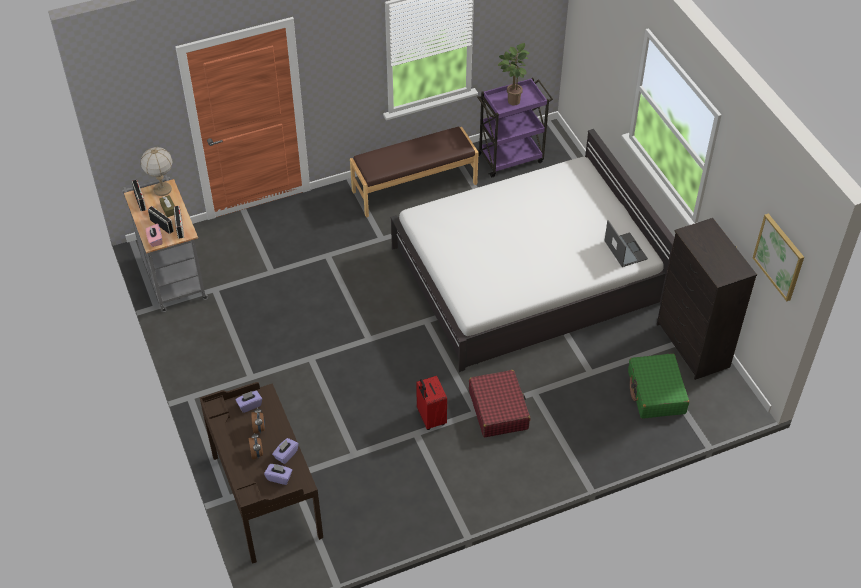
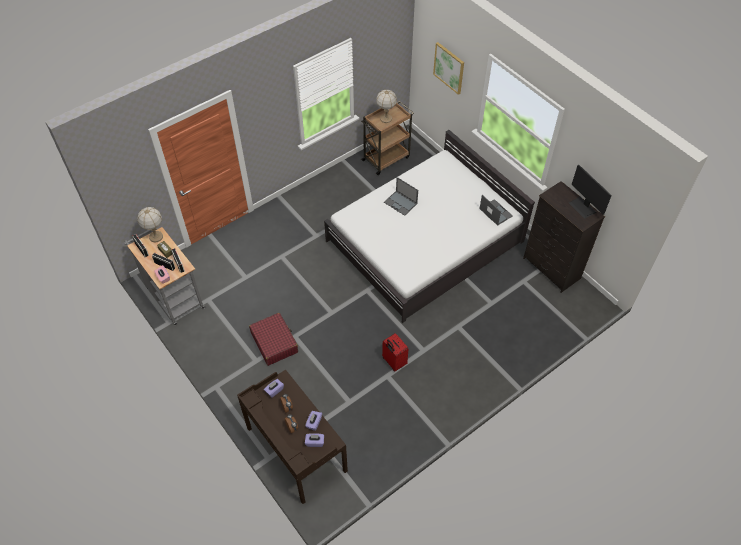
camera: 15 degrees left, 5 degrees up
brown bench [350,127,479,218] -> none
red suitcase [469,370,530,437] -> red suitcase moved to [249,313,298,366]
purple cart [477,78,553,177] -> brown cart [361,101,414,175]
potted plant [498,43,530,106] -> table lamp [376,89,397,123]
green suitcase [628,353,689,419] -> none
picture [753,214,804,301] -> picture moved to [433,42,464,95]
none -> laptop [384,177,418,216]
none -> monitor [569,165,612,219]

